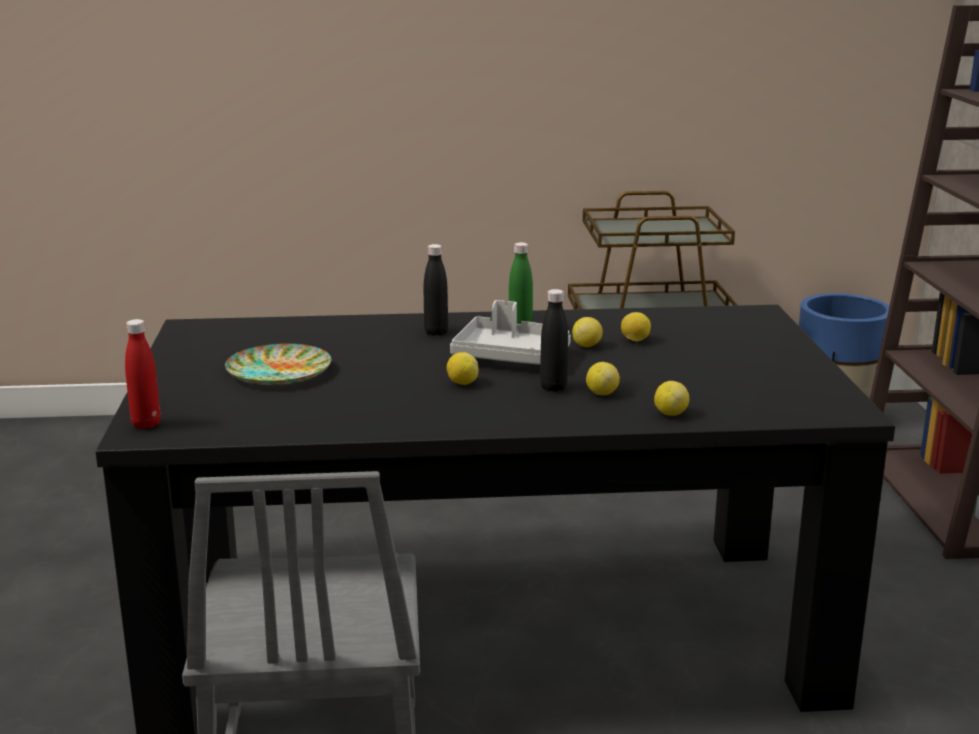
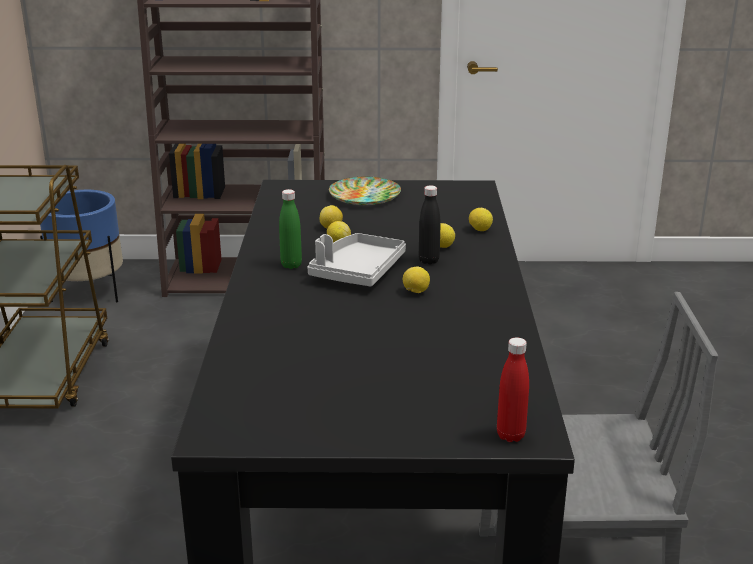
camera: 85 degrees left, 5 degrees up
plate [225,343,331,385] -> plate moved to [329,177,401,205]
black bottle [424,244,448,336] -> none

